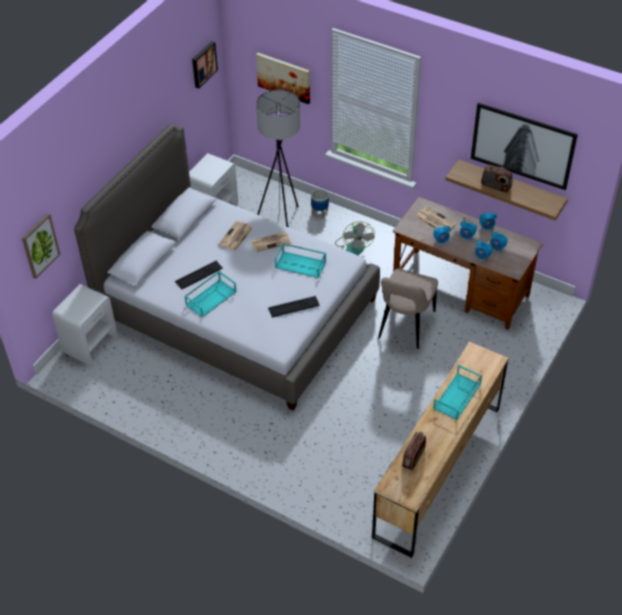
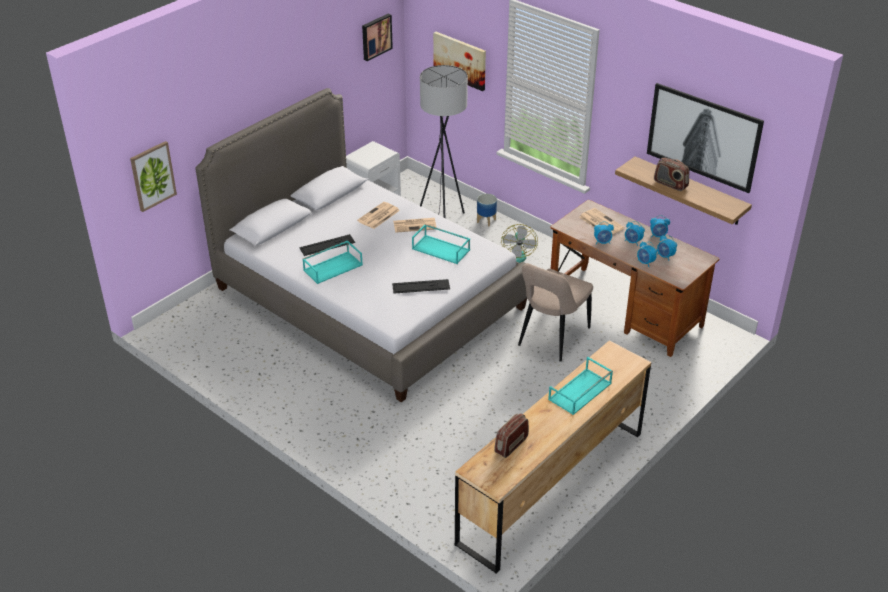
camera: 10 degrees right, 10 degrees down
white nightstand [52,284,118,365] -> none

